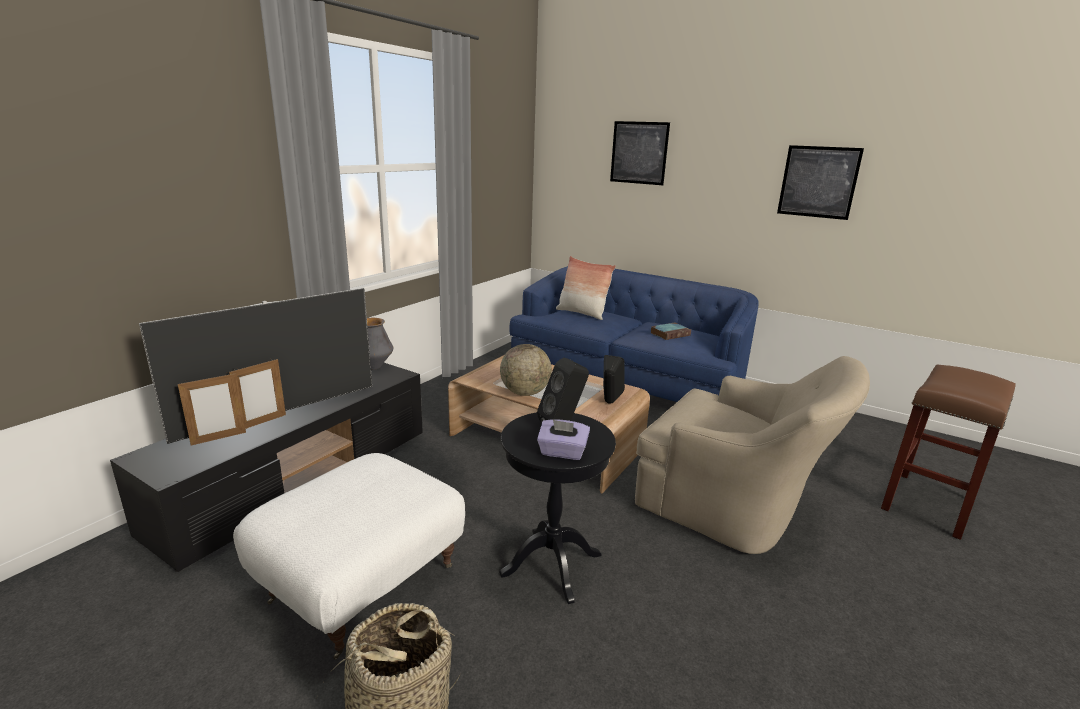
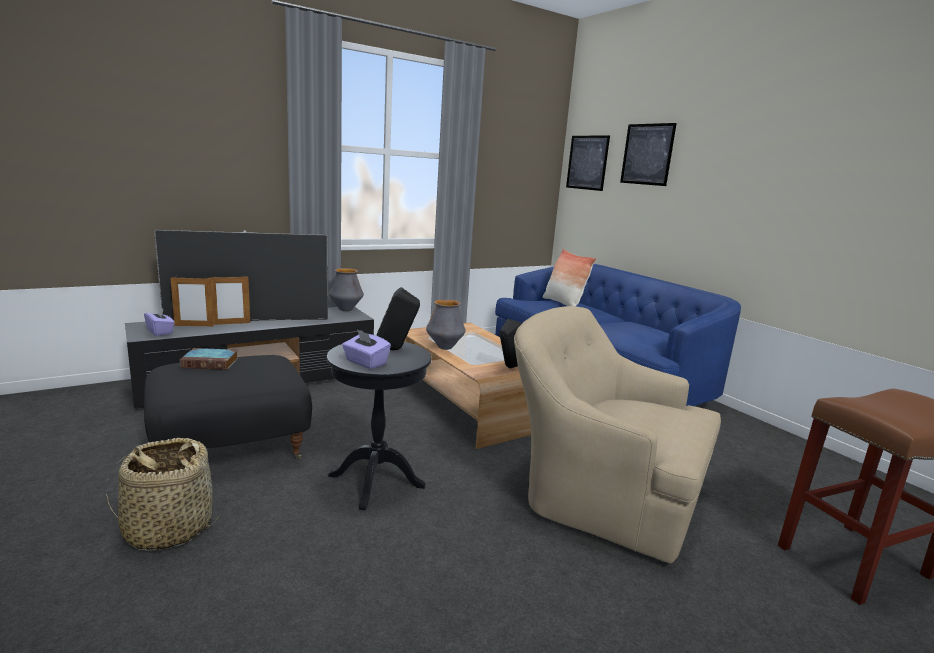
camera: 25 degrees right, 5 degrees down
white ottoman [233,453,465,660] -> black ottoman [144,355,312,459]
globe [500,344,552,396] -> vase [426,299,466,350]
beige armchair [635,356,870,554] -> beige armchair turned 150 degrees clockwise [514,306,721,564]
book [651,322,691,340] -> book moved to [180,348,238,370]
picture [777,145,864,220] -> picture moved to [566,135,610,191]
none -> purple tissue box [144,307,175,336]

